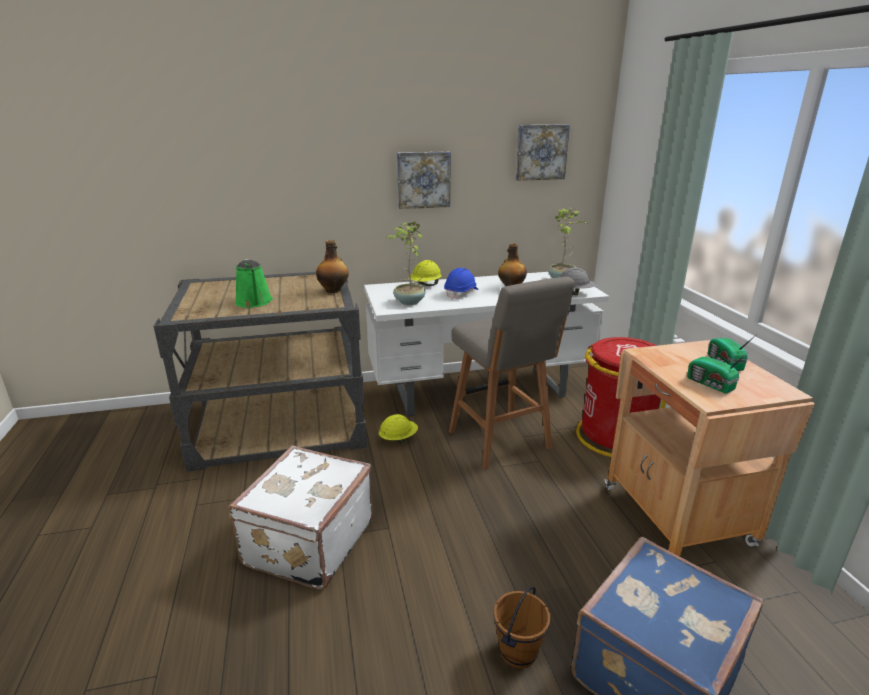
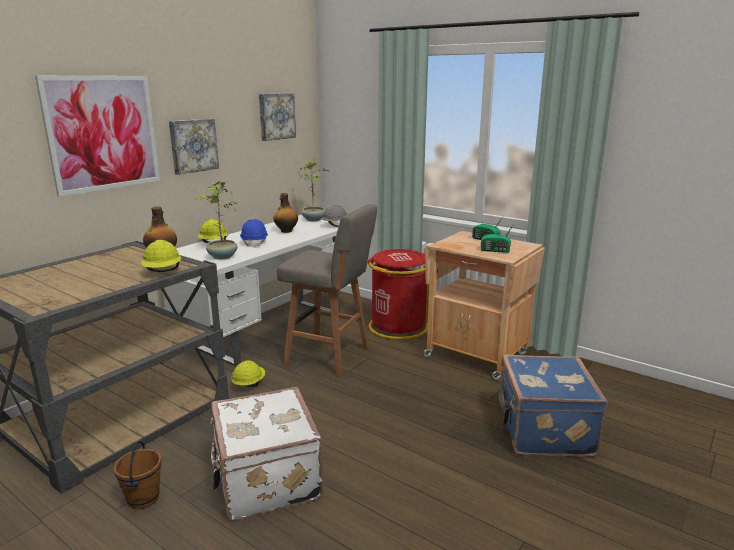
camera: 40 degrees left, 5 degrees down
green watering can [235,259,273,308] -> none
brown bucket [493,586,550,669] -> brown bucket moved to [113,441,162,509]
none -> picture [35,75,160,197]
none -> yellow hard hat [141,240,181,272]

